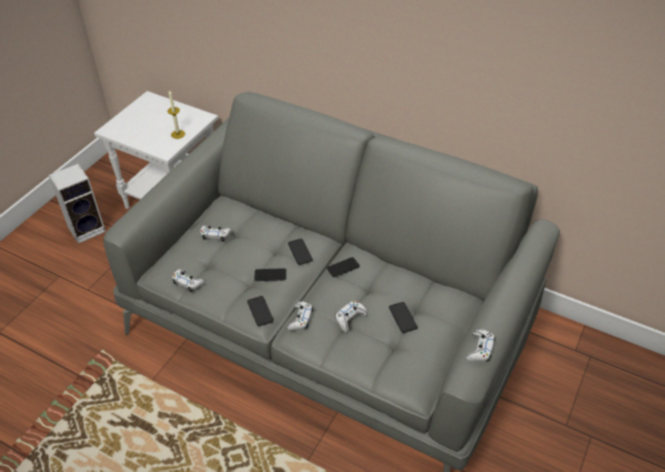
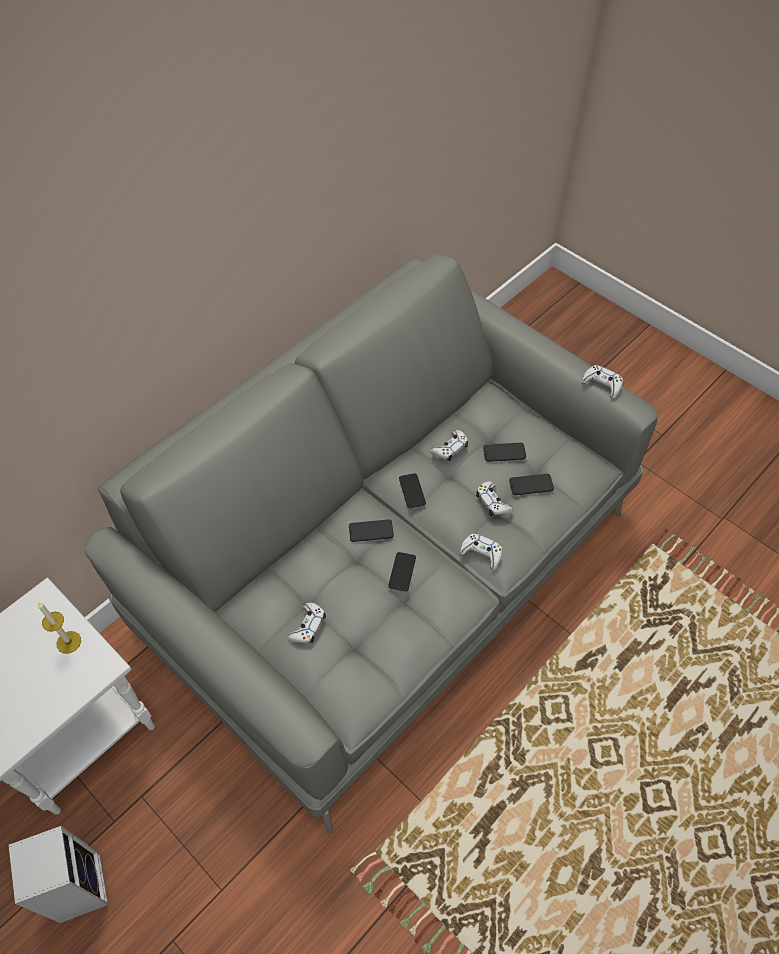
camera: 75 degrees left, 10 degrees up
white game controller [172,269,206,292] -> white game controller moved to [430,430,468,461]
phone [247,296,274,326] -> phone moved to [509,474,554,495]

